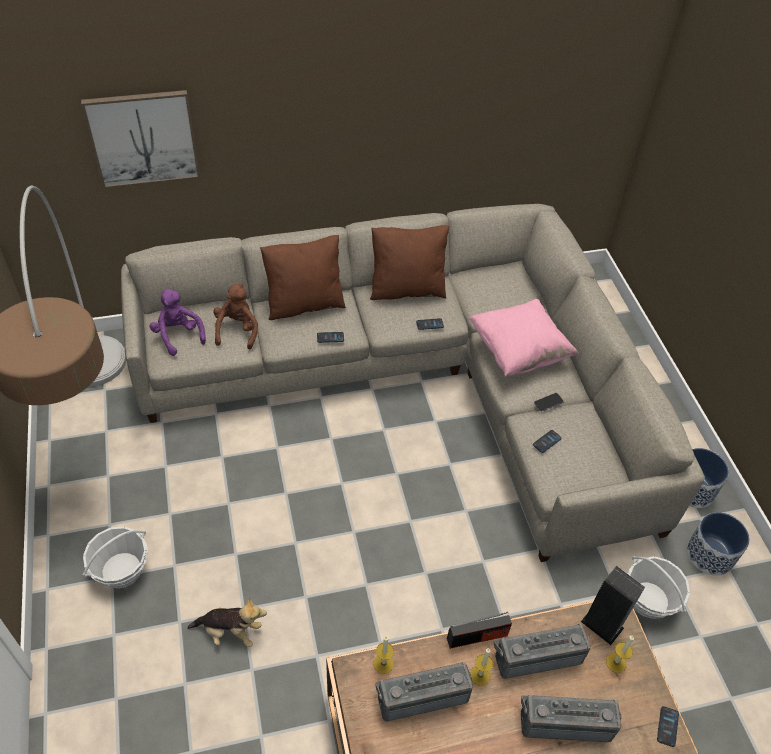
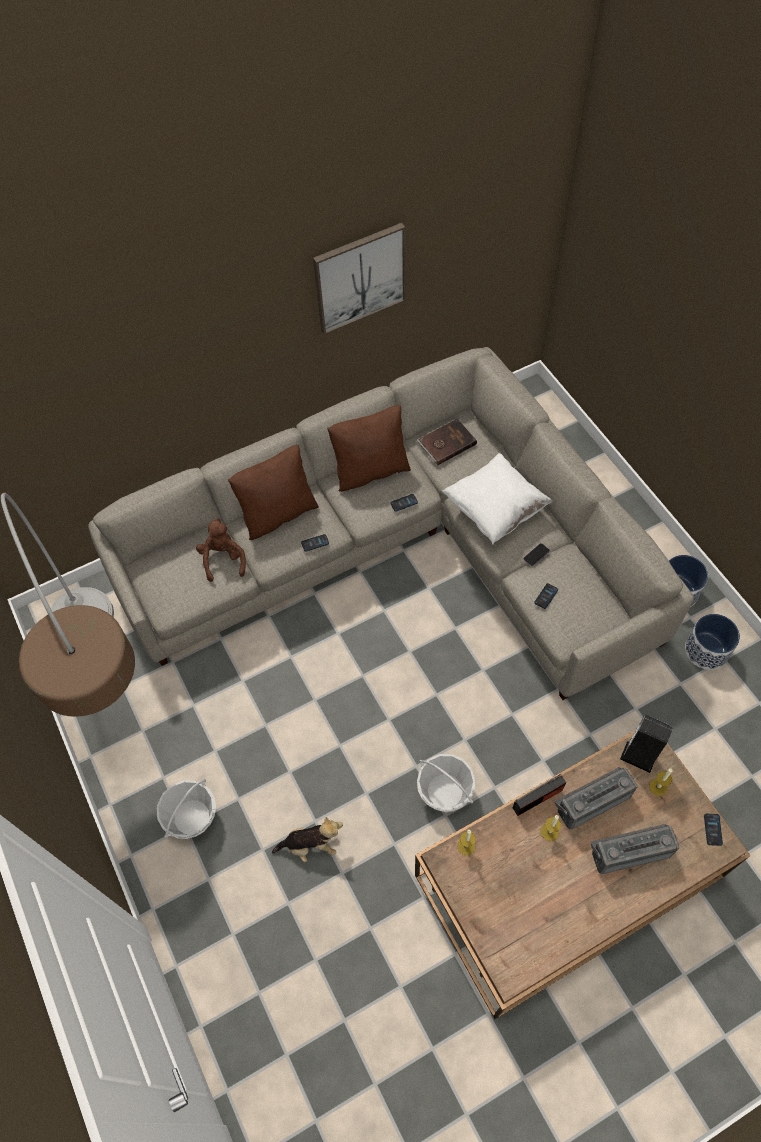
camera: 10 degrees left, 10 degrees up
picture [81,90,200,189] -> picture moved to [313,223,406,335]
purple plush toy [150,288,206,356] -> none
radio [375,662,473,722] -> none
pink pillow [469,299,579,377] -> white pillow [442,453,553,545]
basket [628,556,690,619] -> basket moved to [417,754,475,812]
none -> brown book [417,419,477,465]

